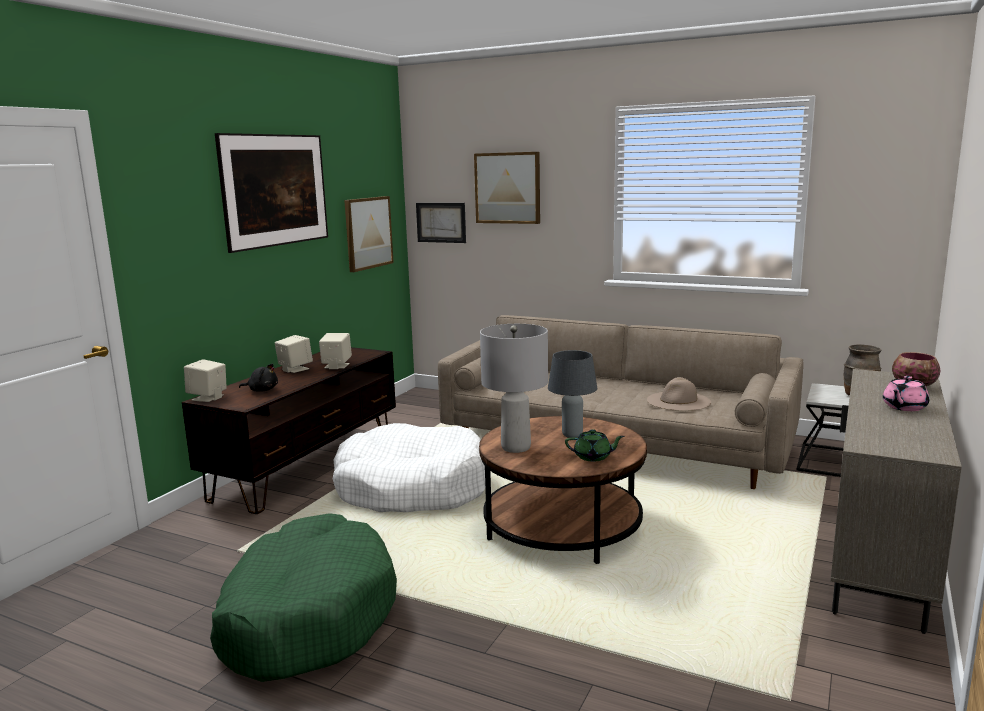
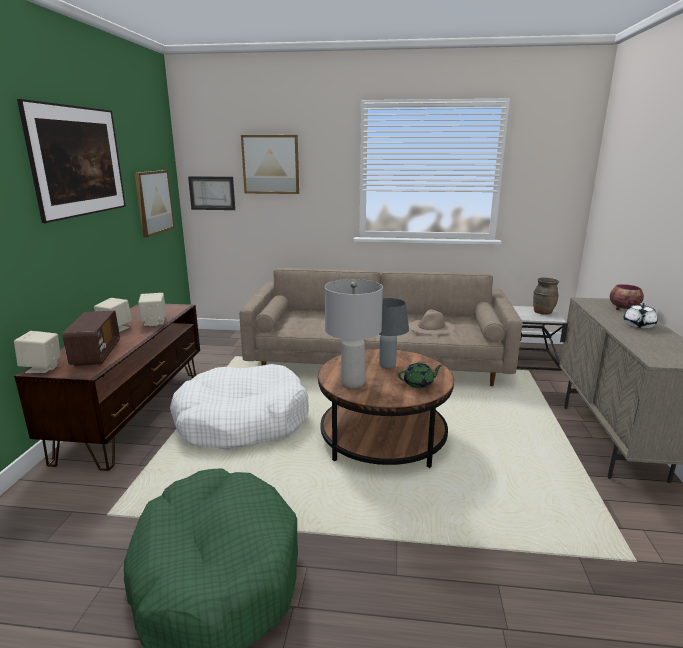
camera: 20 degrees left, 5 degrees up
black plush toy [239,364,278,392] -> radio [63,311,120,366]
pink teapot [883,376,929,411] -> white teapot [623,303,658,328]

